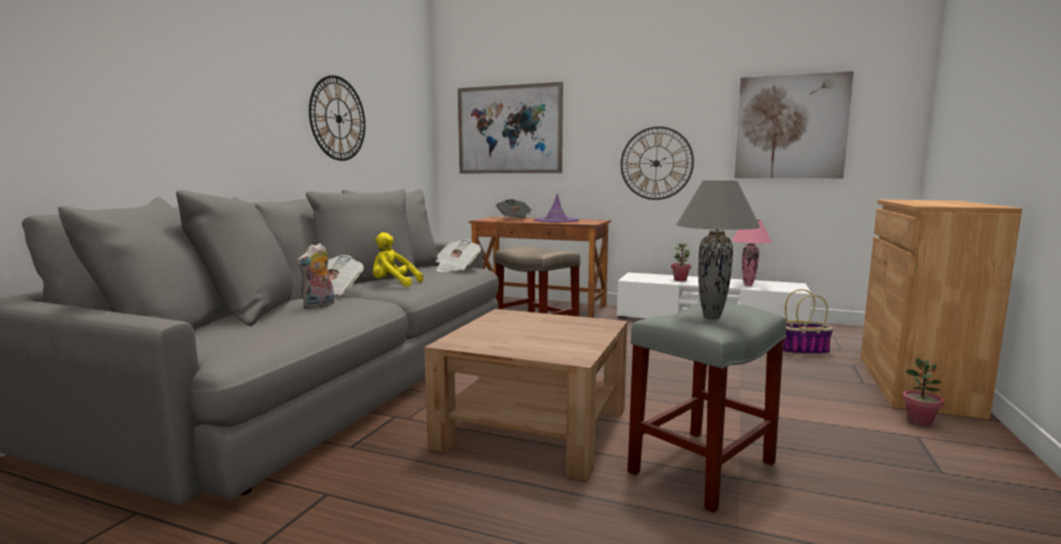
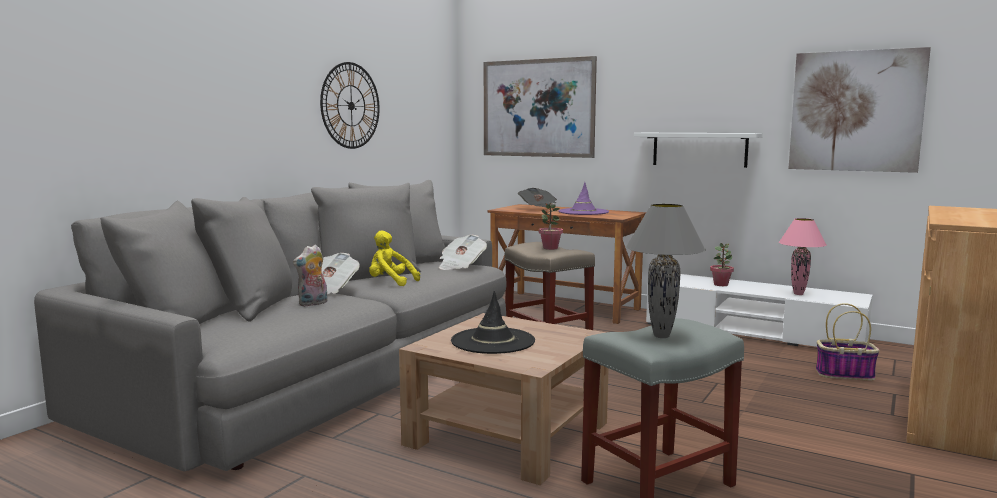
camera: 10 degrees right, 0 degrees up
wall clock [621,126,694,200] -> white shelf [634,133,763,168]
potted plant [903,358,944,426] -> potted plant moved to [539,202,563,250]
none -> black hat [451,291,535,354]

